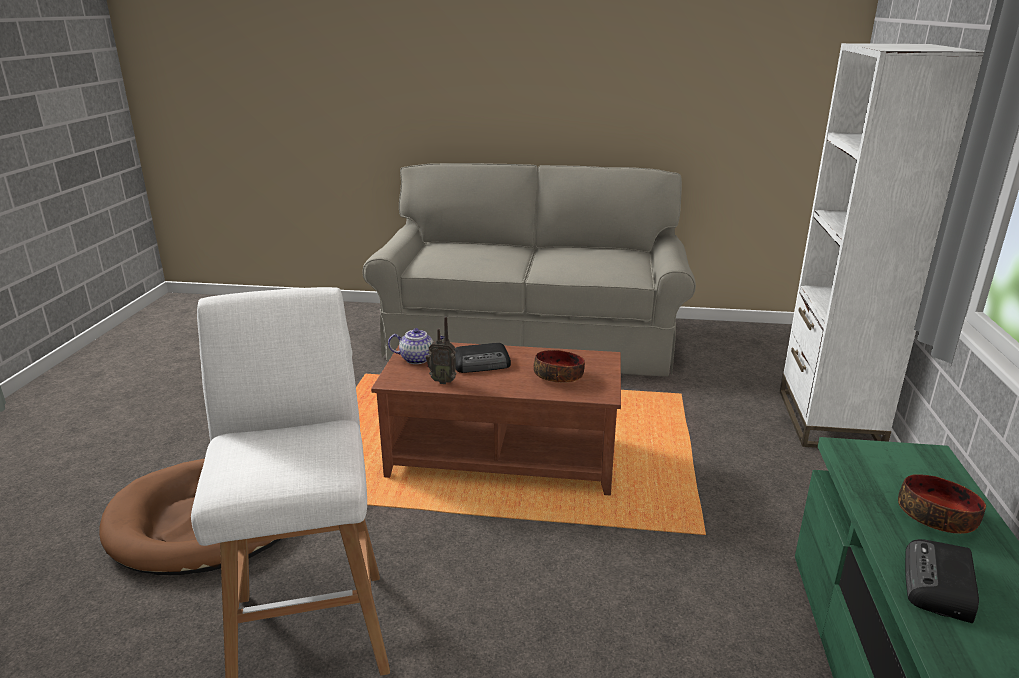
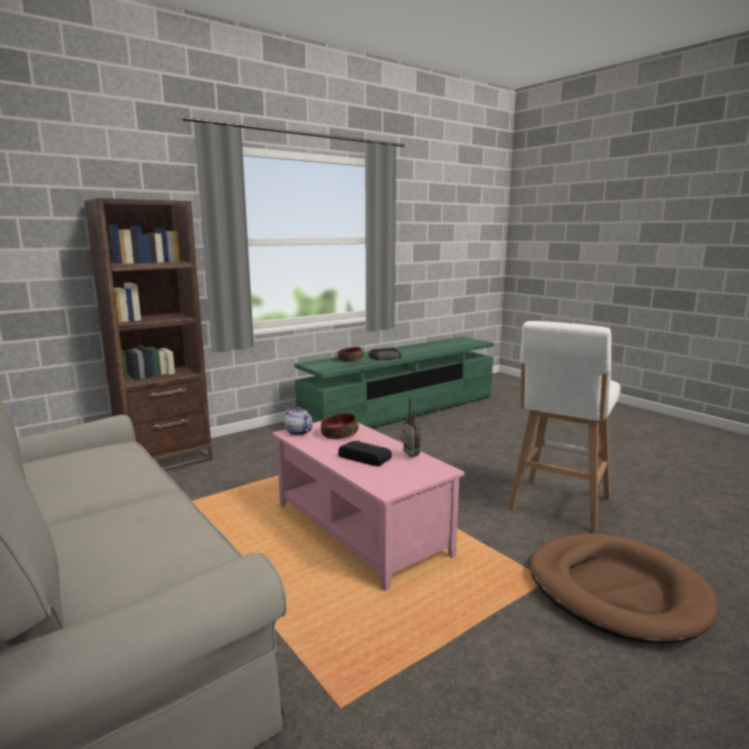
camera: 135 degrees left, 10 degrees down
brown coffee table [371,341,621,495] -> pink coffee table [272,421,465,591]
teapot [388,328,445,364] -> teapot moved to [285,407,313,436]
white bookcase [780,43,984,448] -> brown bookcase [84,198,213,471]

